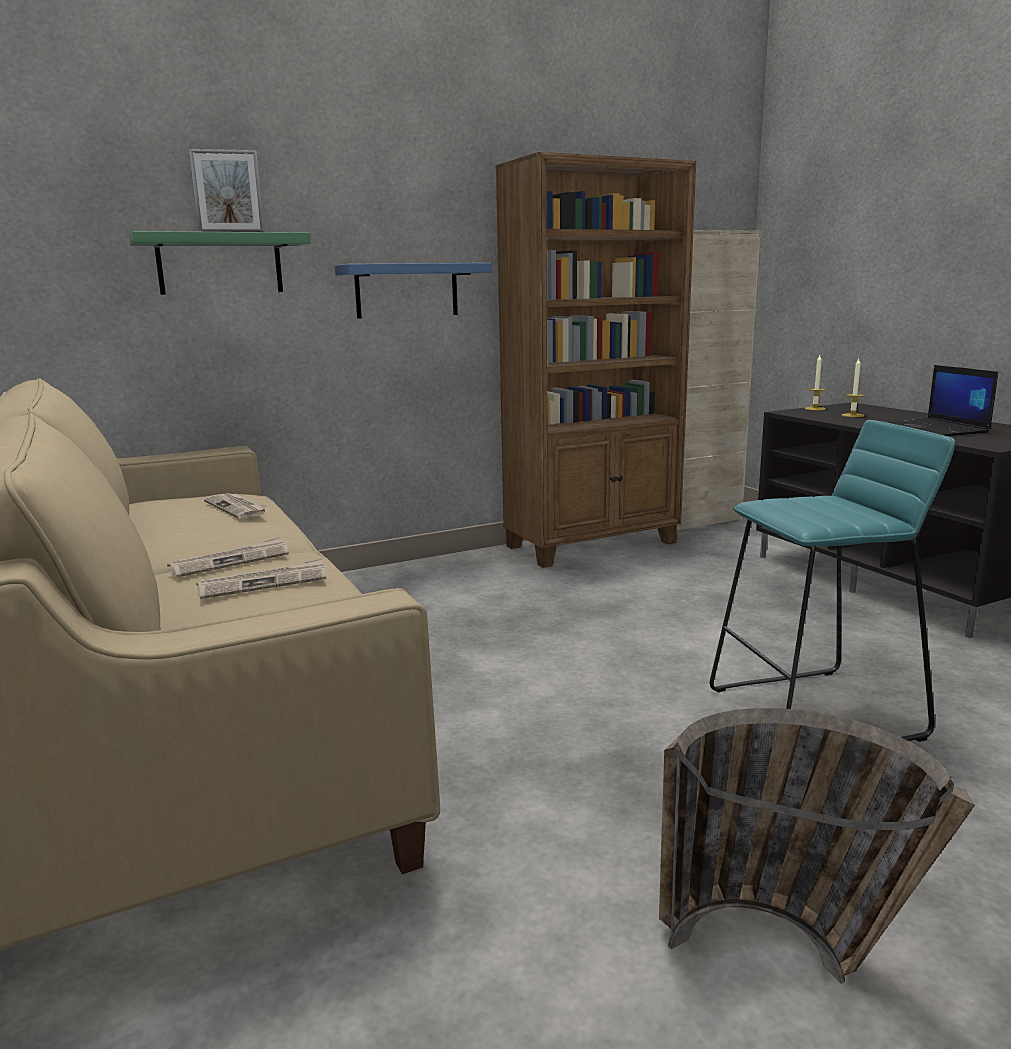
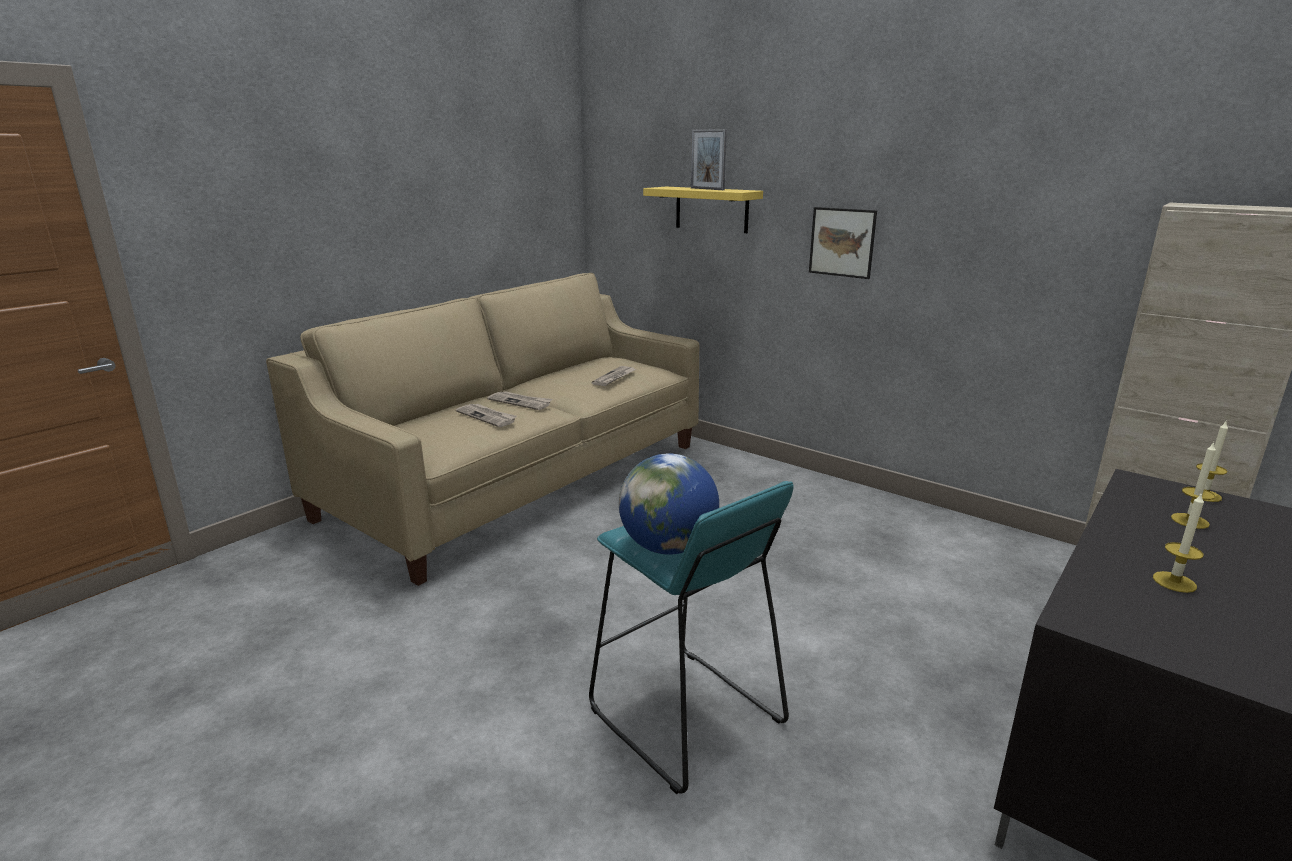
camera: 65 degrees right, 5 degrees up
green shelf [129,231,311,295] -> yellow shelf [643,187,763,233]
blue shelf [335,263,492,319] -> picture [809,207,877,279]
brown bookcase [495,152,696,568] -> none
basket [659,708,975,984] -> none
laptop [887,365,998,436] -> candle [1153,492,1204,593]
none -> globe [619,453,719,555]

